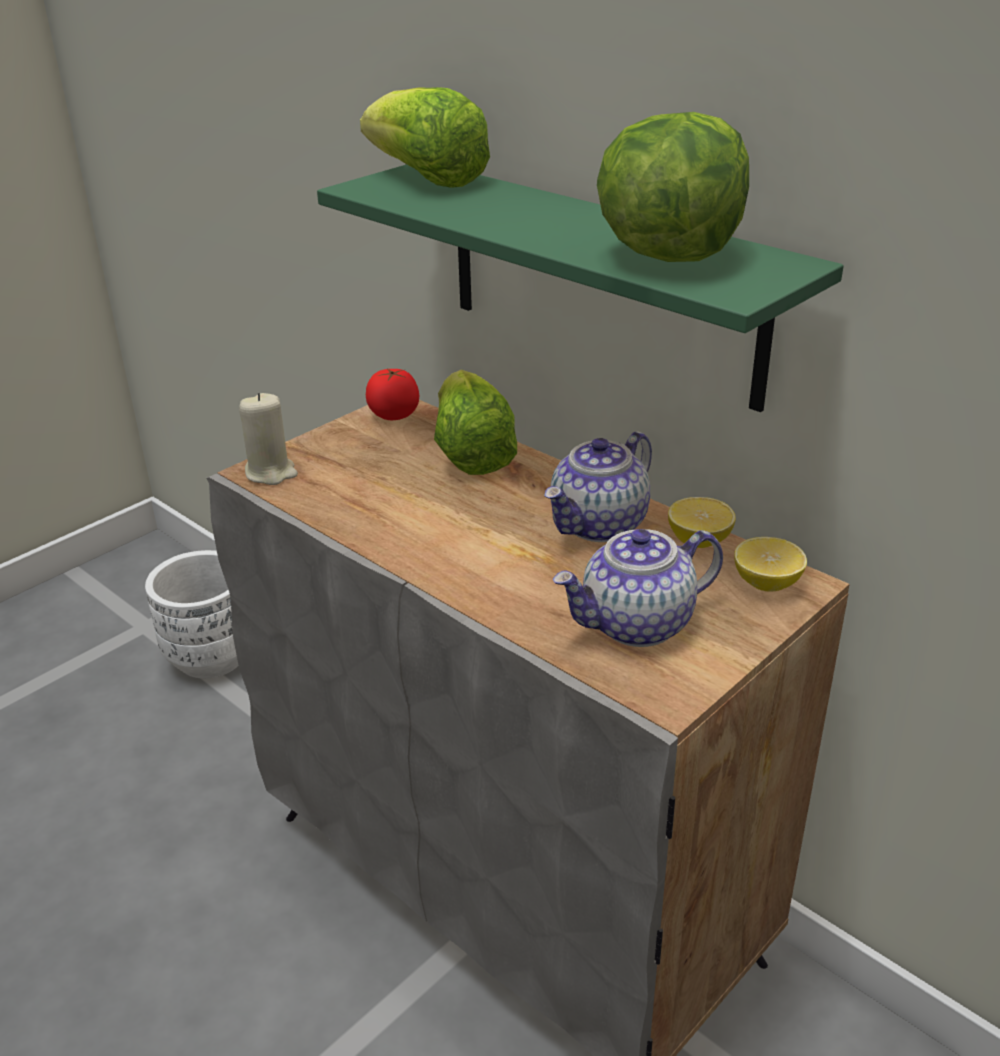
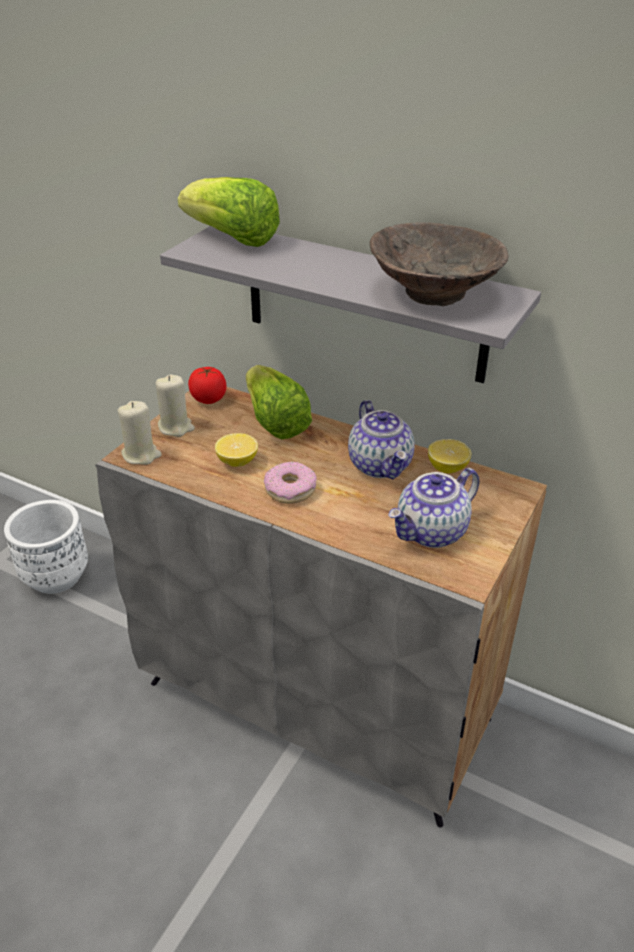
camera: 15 degrees left, 5 degrees up
green shelf [317,164,844,412] -> grey shelf [160,226,541,383]
teapot [544,431,652,542] -> teapot turned 45 degrees counterclockwise [348,400,415,479]
lettuce [597,112,749,262] -> brown bowl [370,222,509,306]
lemon [734,537,807,592] -> lemon moved to [215,433,258,467]
none -> beige candle [156,375,195,437]
none -> donut [264,461,317,504]

